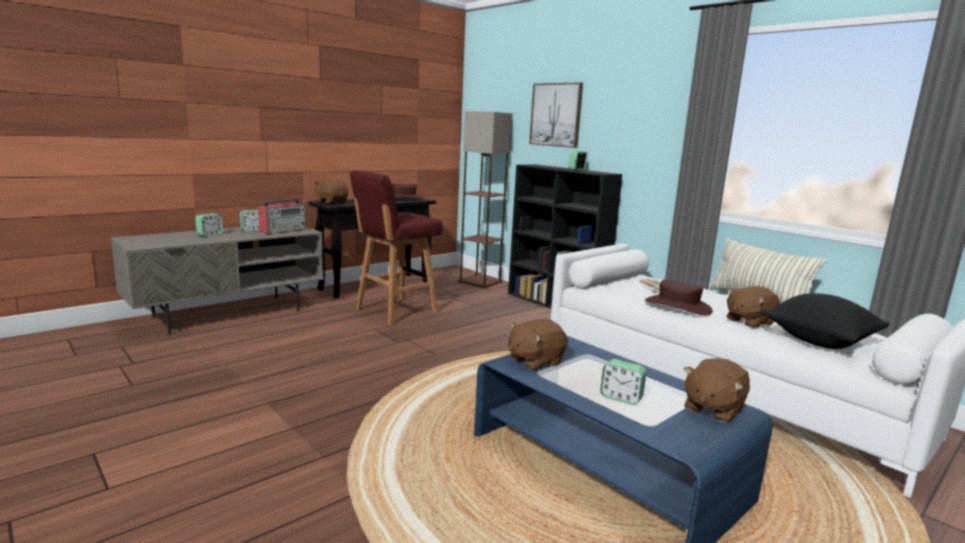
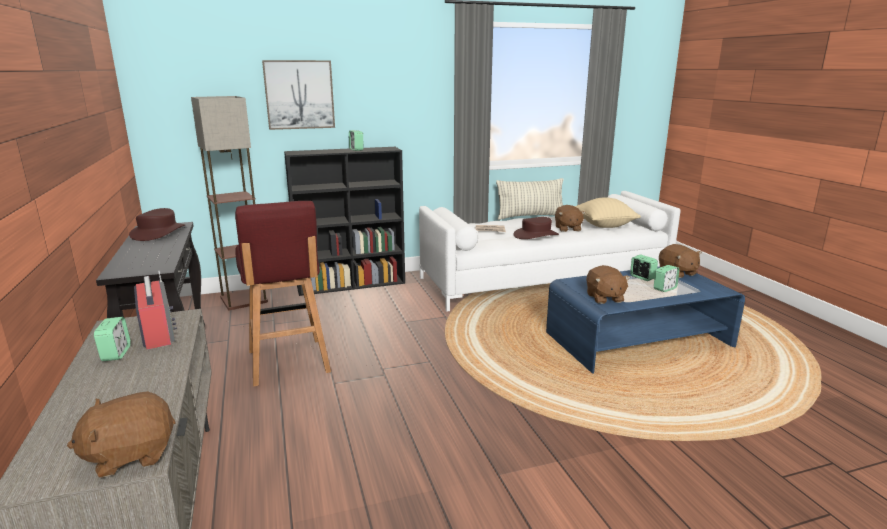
camera: 65 degrees left, 5 degrees up
alarm clock [195,213,223,237] -> alarm clock moved to [630,255,658,281]
brown plush toy [314,179,348,204] -> brown plush toy moved to [67,391,176,478]
black pillow [762,293,890,349] -> beige pillow [574,197,641,228]

